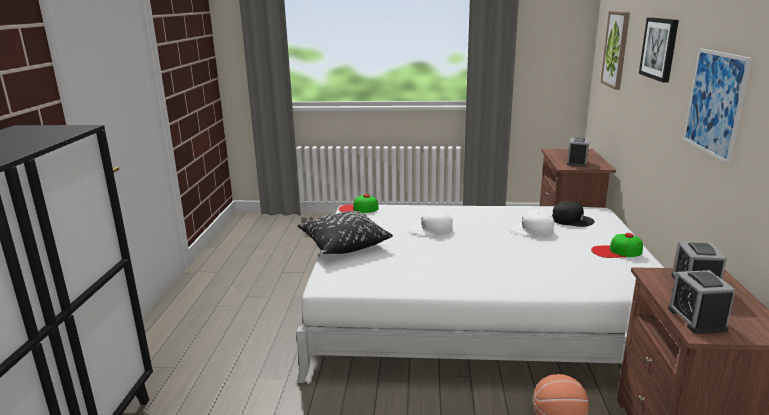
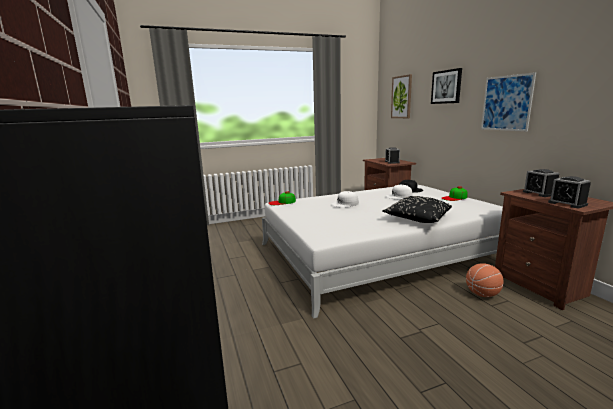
camera: 25 degrees left, 5 degrees down
black pillow [297,211,393,254] -> black pillow moved to [383,196,452,223]

